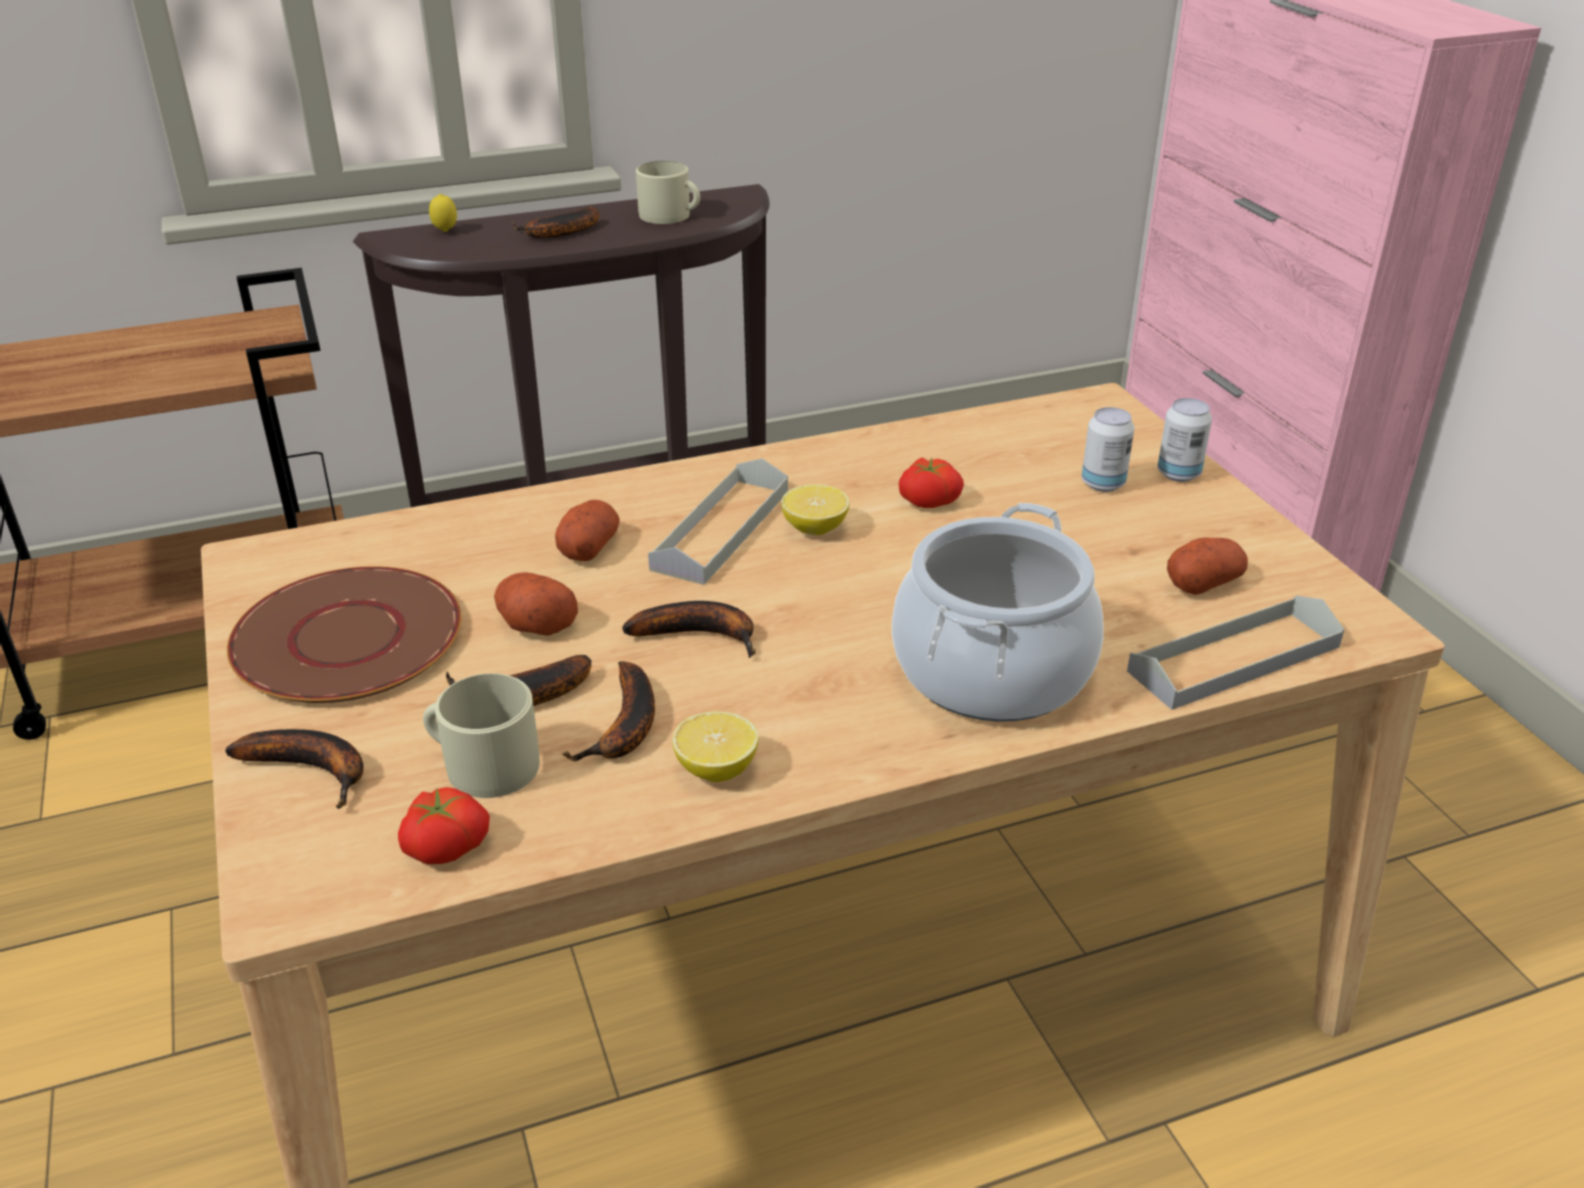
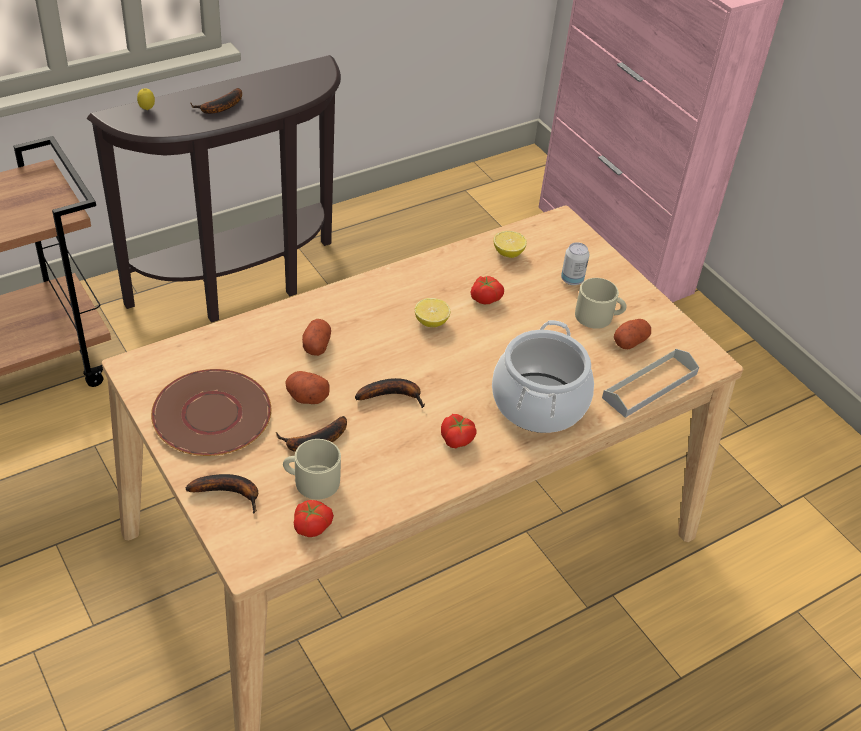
camera: 15 degrees left, 10 degrees up
banana [562,661,655,762] -> none
beige mug [636,161,700,224] -> beige mug moved to [575,278,626,329]
grey tray [648,458,788,585] -> none
lemon [672,711,759,782] -> lemon moved to [494,231,527,258]
can [1157,398,1212,482] -> none
none -> tomato [441,414,477,448]

